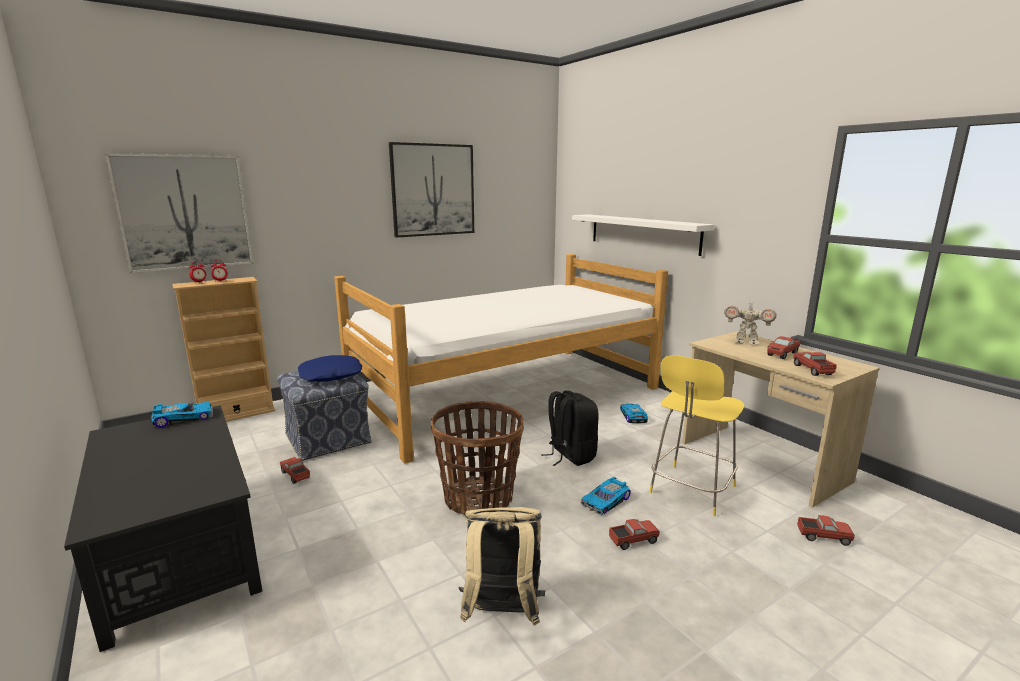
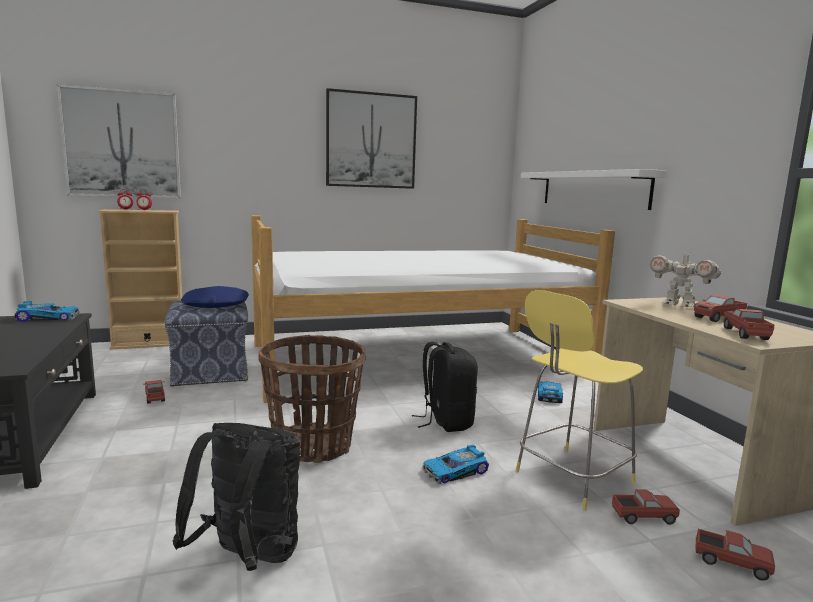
camera: 15 degrees right, 5 degrees down
beige backpack [459,507,545,626] -> black backpack [172,423,300,571]
toy truck [609,519,660,550] -> toy truck moved to [612,489,680,525]

